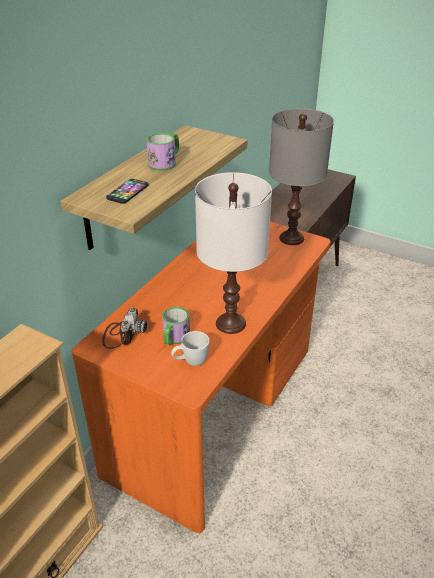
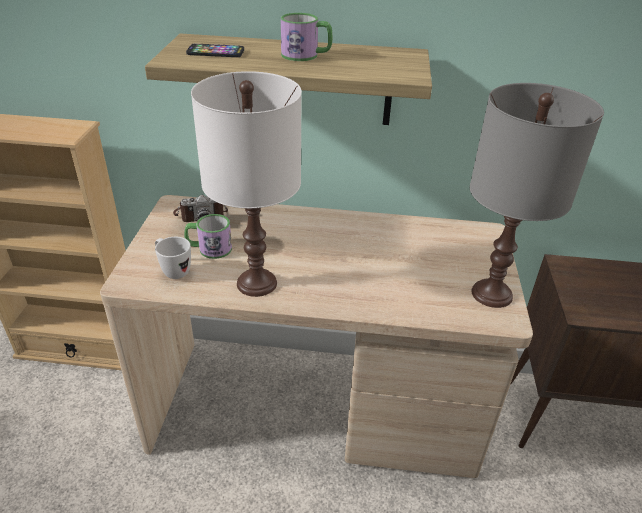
camera: 65 degrees right, 0 degrees up
orange desk [72,222,331,533] -> beige desk [100,195,533,478]

